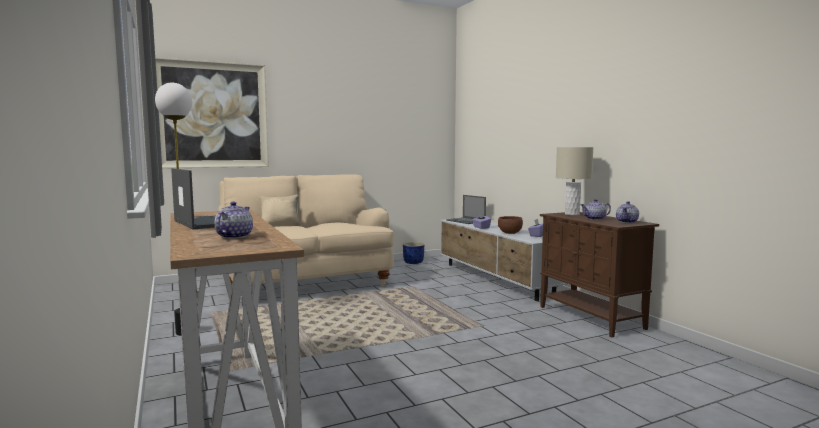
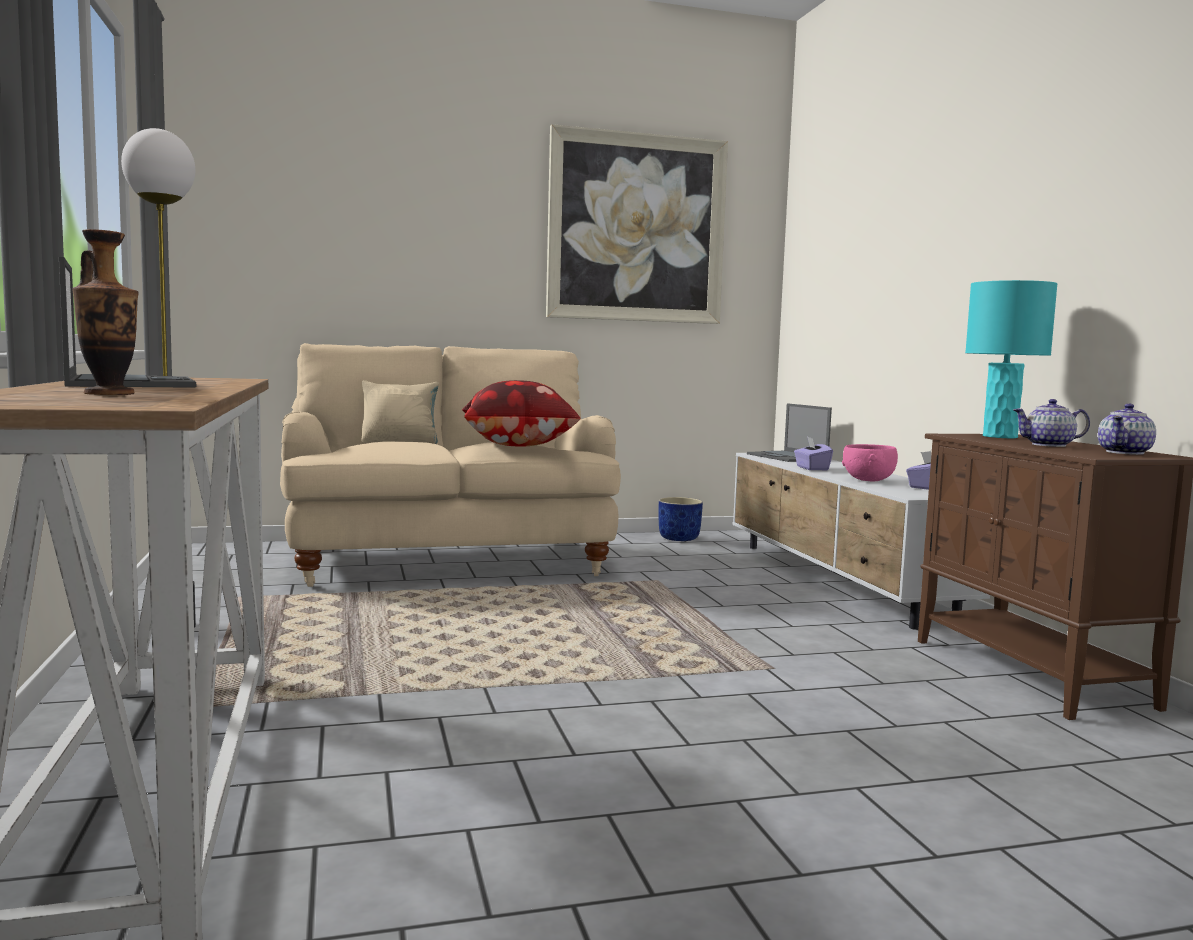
camera: 10 degrees right, 0 degrees up
picture [155,57,269,169] -> picture moved to [546,124,728,324]
teapot [215,202,253,239] -> vase [72,229,138,395]
brown bowl [498,216,523,234] -> pink bowl [842,444,898,481]
beige table lamp [556,147,594,215] -> turquoise table lamp [965,280,1058,438]
none -> pillow [462,380,580,447]

